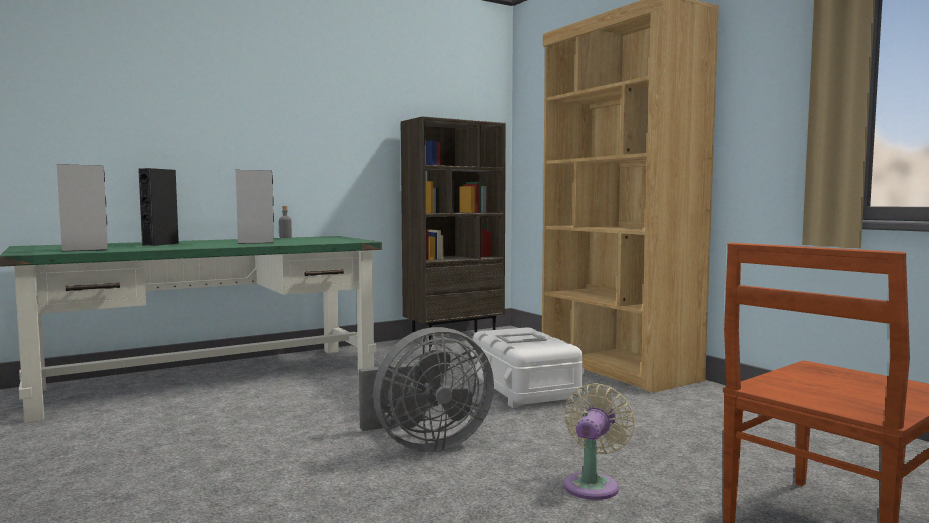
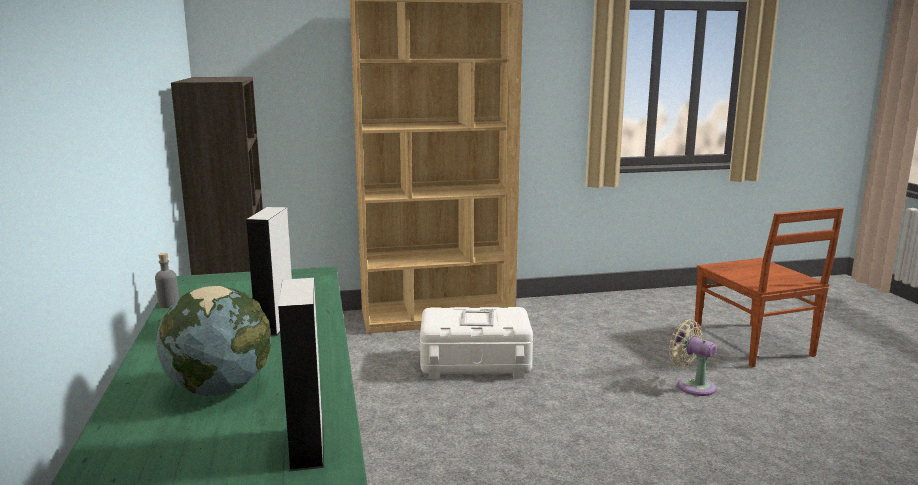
camera: 70 degrees left, 10 degrees up
black speaker [138,168,179,246] -> globe [156,286,271,396]
grey fan [359,327,494,452] -> none

